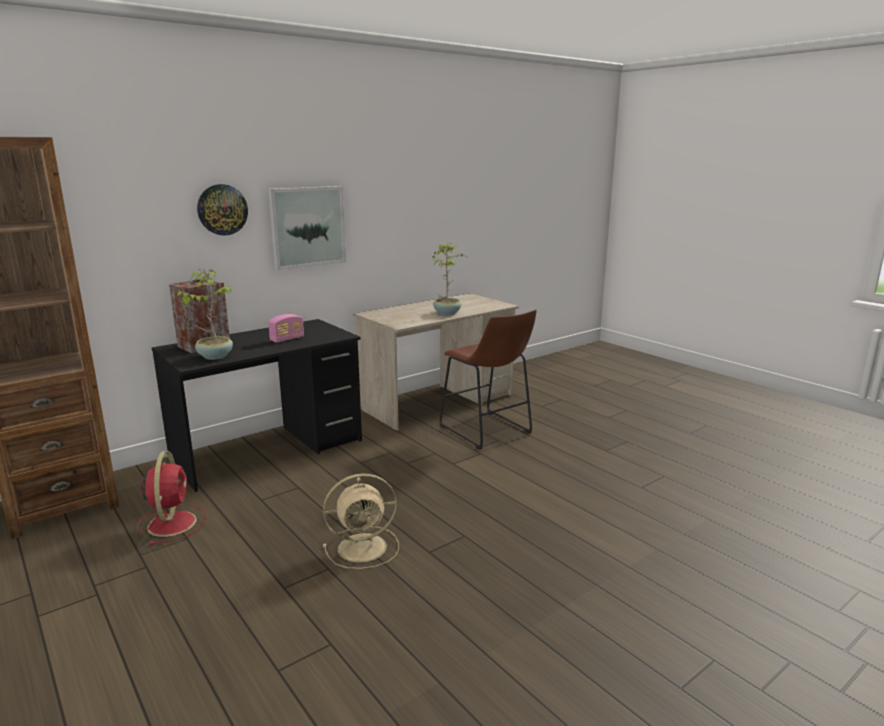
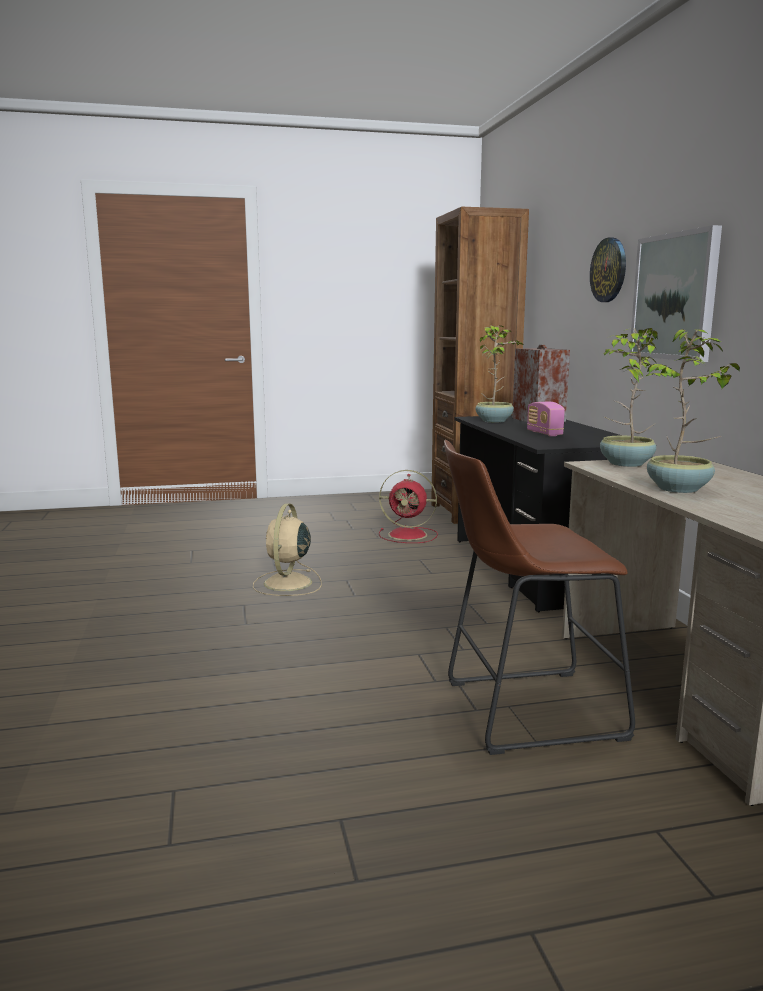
camera: 115 degrees right, 5 degrees down
none -> potted plant [600,328,658,467]

